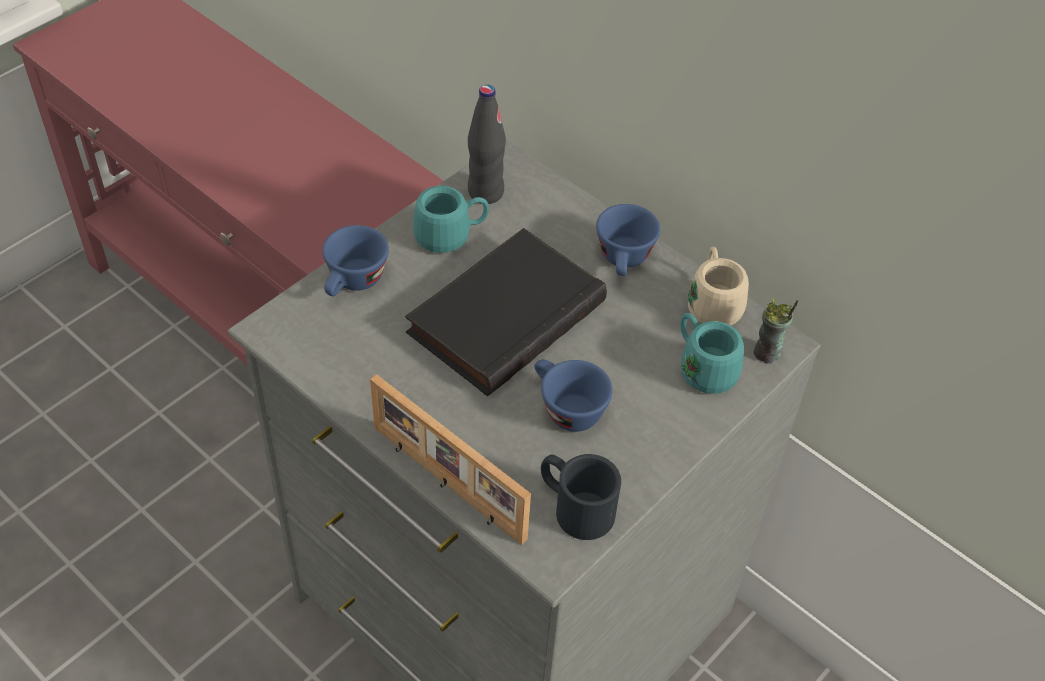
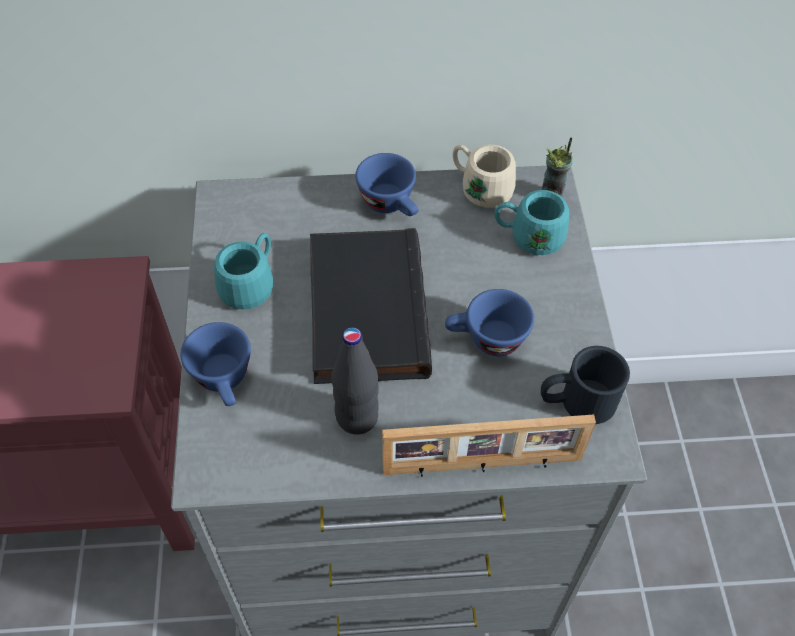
camera: 45 degrees left, 5 degrees up
black bottle [468,85,506,204] -> black bottle moved to [331,327,379,435]

